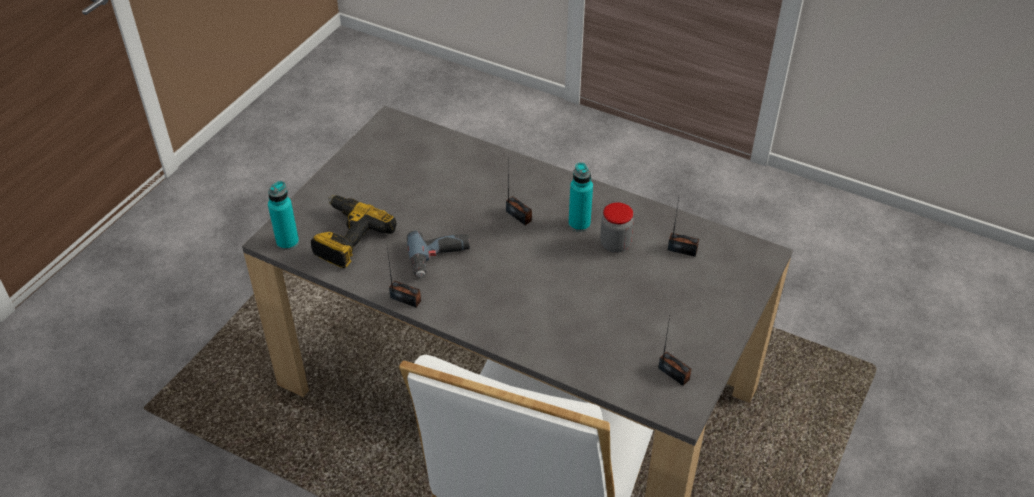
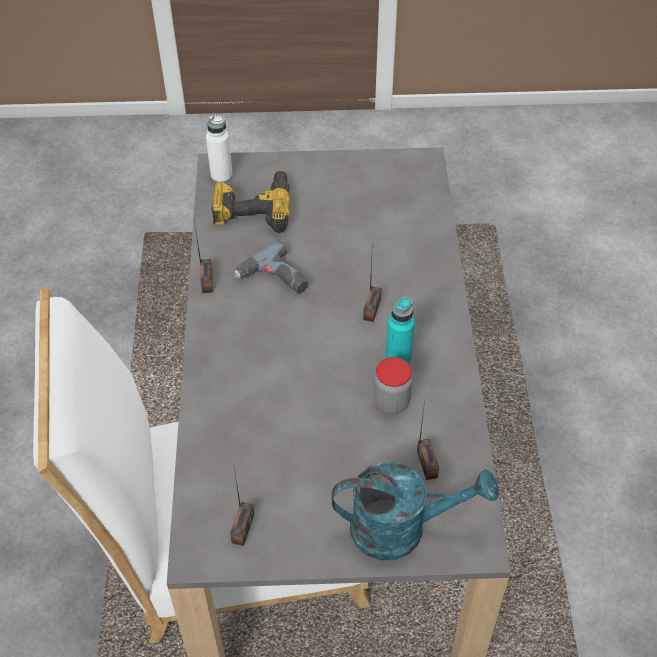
camera: 60 degrees right, 5 degrees up
turquoise bottle [268,181,299,250] -> white bottle [206,115,233,183]
none -> turquoise watering can [332,462,499,560]

